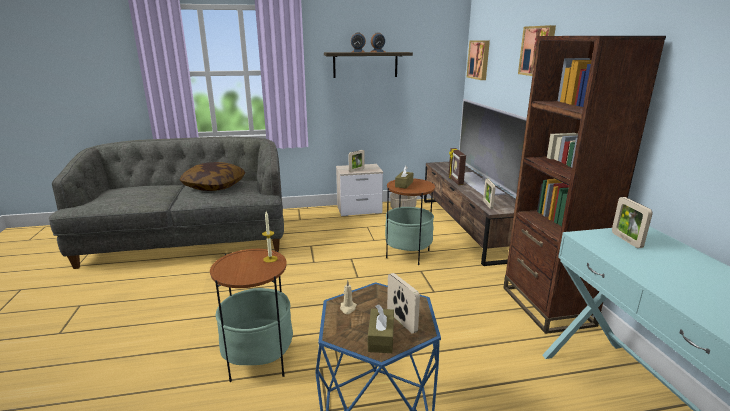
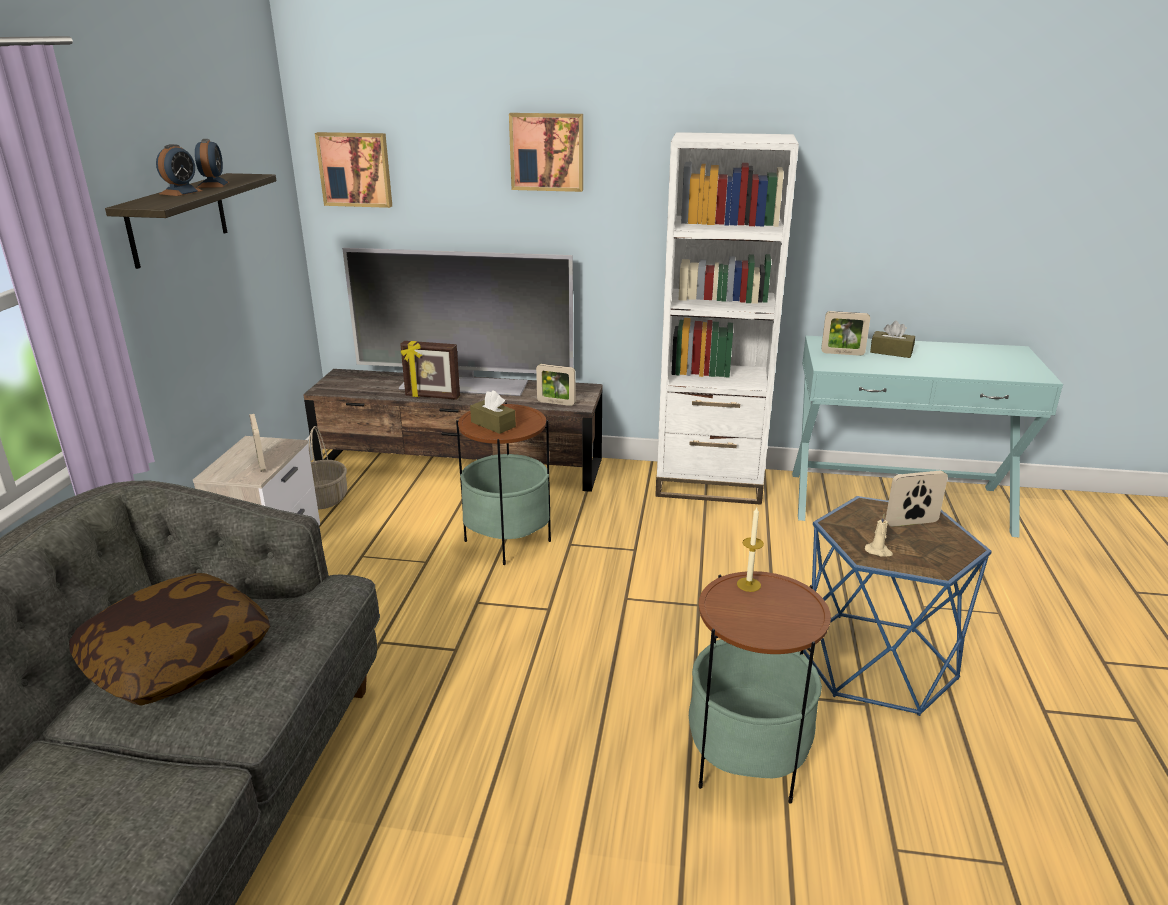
camera: 70 degrees left, 5 degrees up
brown tissue box [368,305,394,353] -> brown tissue box moved to [870,321,915,358]
brown bookcase [503,36,666,334] -> white bookcase [655,132,799,505]

